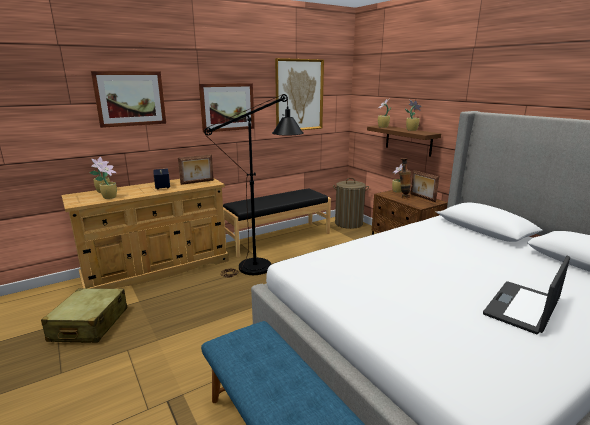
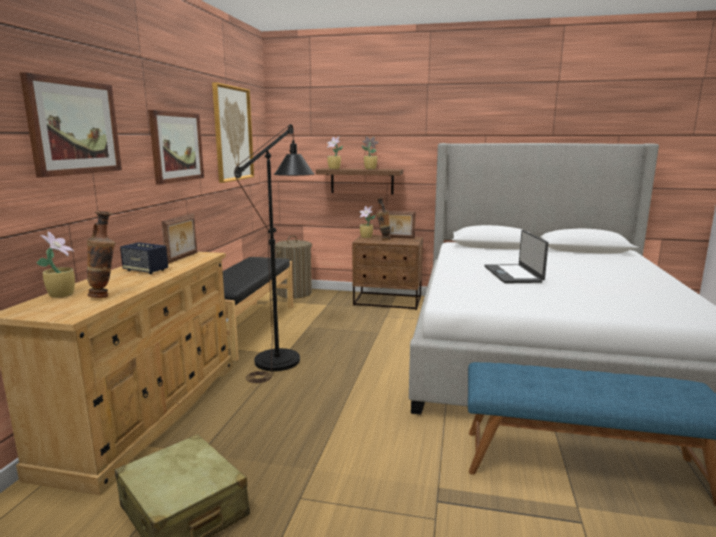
camera: 45 degrees left, 5 degrees down
potted plant [95,161,117,199] -> vase [87,211,116,298]
laptop [483,256,570,334] -> laptop moved to [485,230,548,283]

